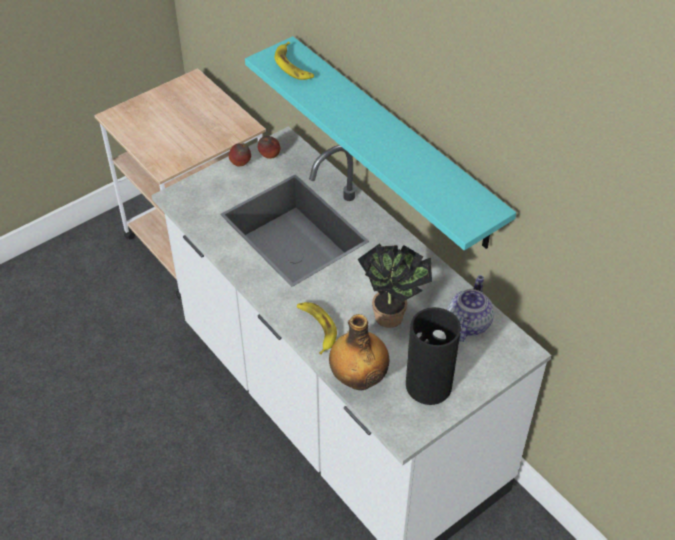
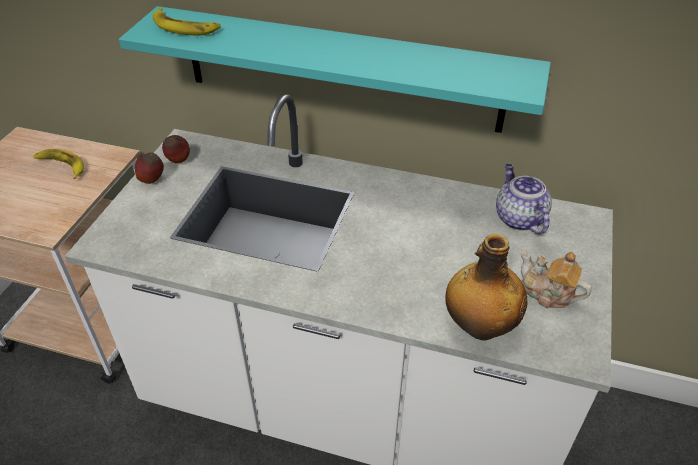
camera: 35 degrees left, 5 degrees down
banana [297,302,337,355] -> banana moved to [33,149,84,179]
potted plant [357,243,432,328] -> none
vase [406,307,461,405] -> teapot [521,252,592,308]

